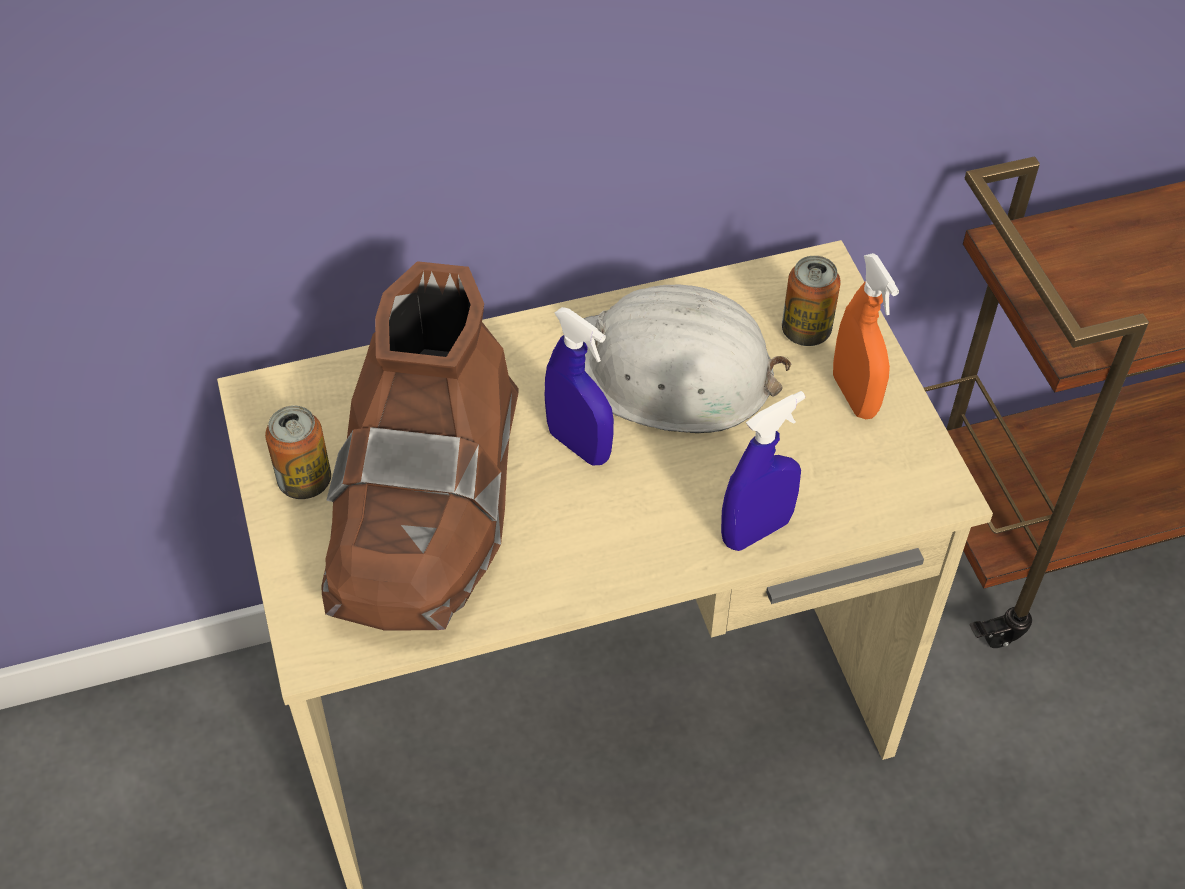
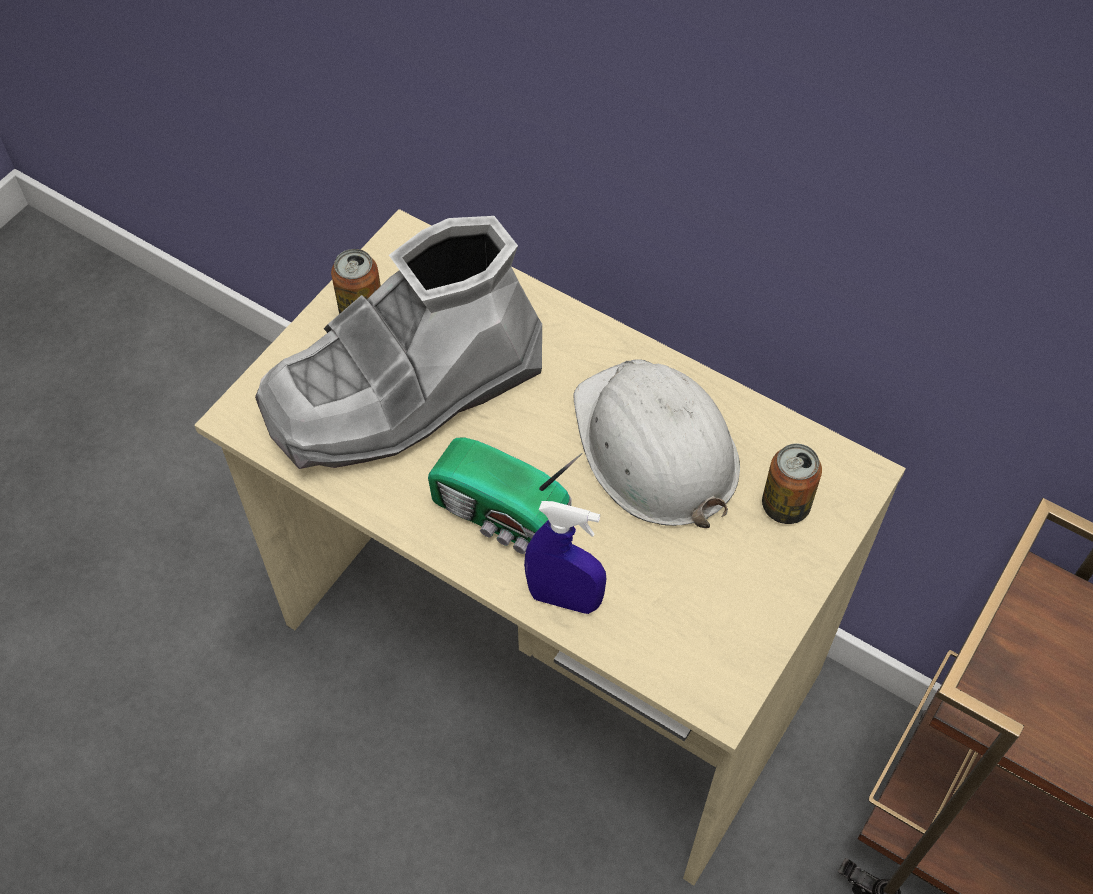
camera: 50 degrees right, 5 degrees up
brown boot [321,261,518,631] -> grey boot [255,216,542,469]
blue spray bottle [545,307,614,465] -> none
orange spray bottle [833,253,899,419] -> none
none -> radio [428,437,583,554]

